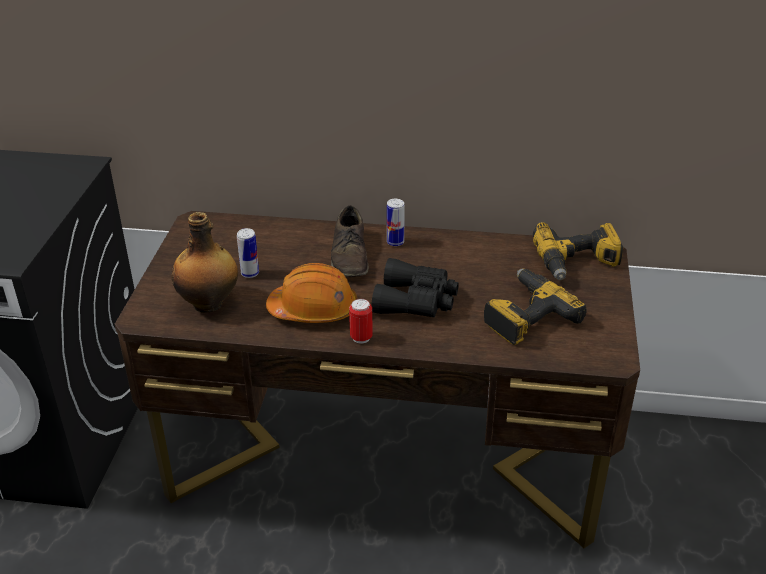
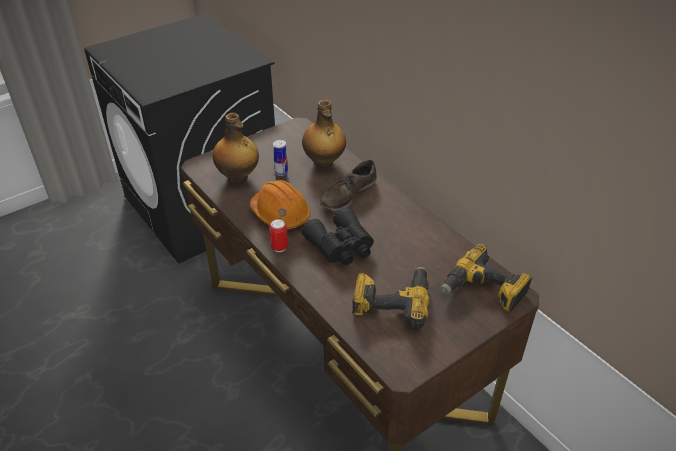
camera: 45 degrees right, 5 degrees up
can [387,199,405,246] -> none
none -> bottle [302,100,346,168]

